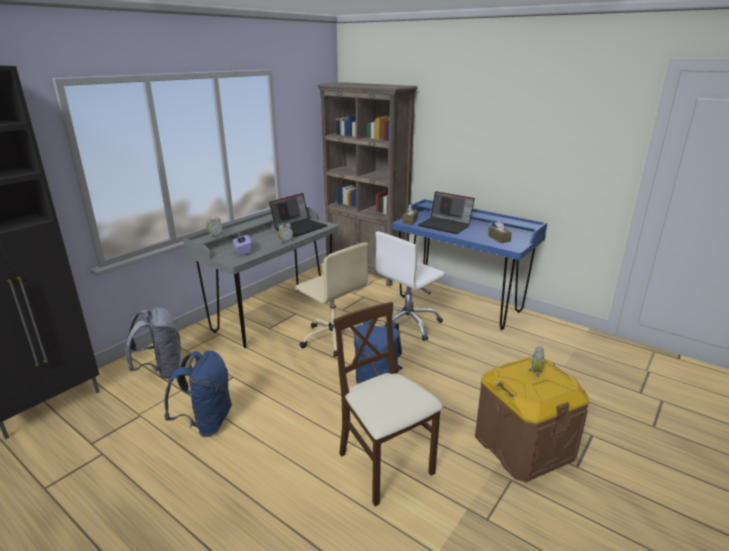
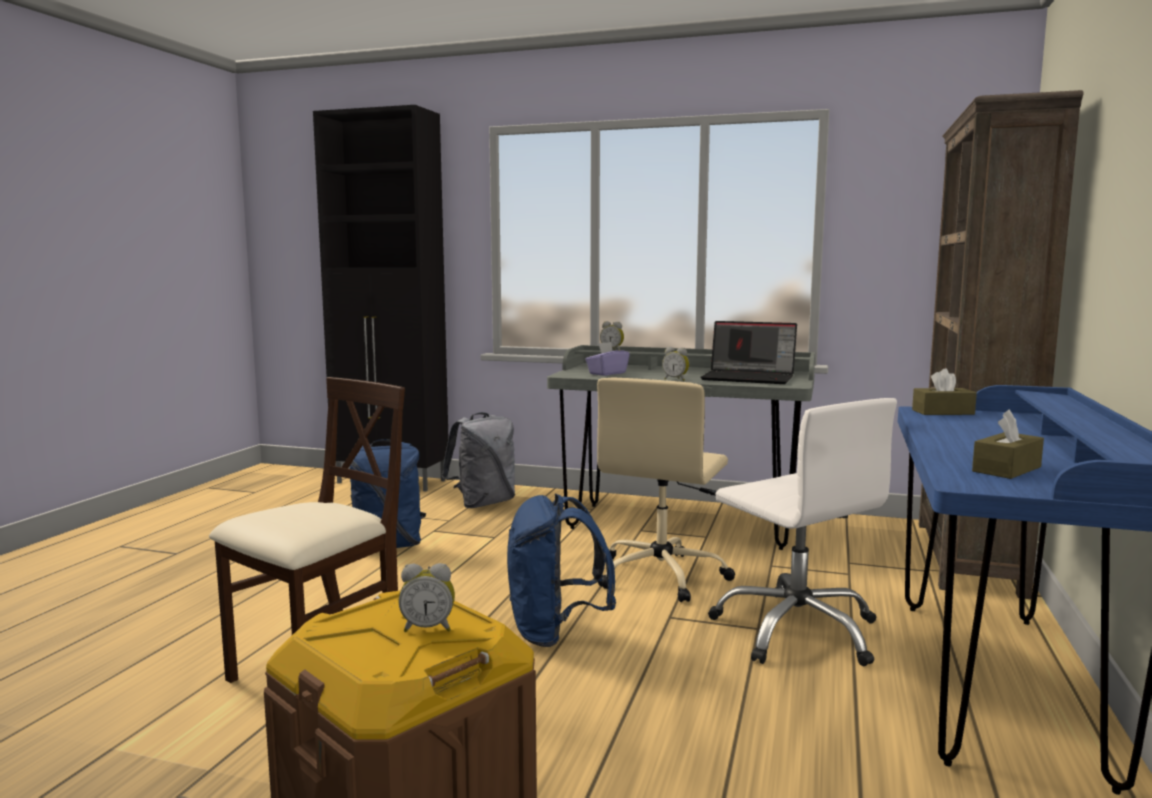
camera: 70 degrees right, 15 degrees down
white office chair [375,231,445,341] -> white office chair turned 150 degrees counterclockwise [708,398,897,666]
laptop [418,191,475,234] -> none

